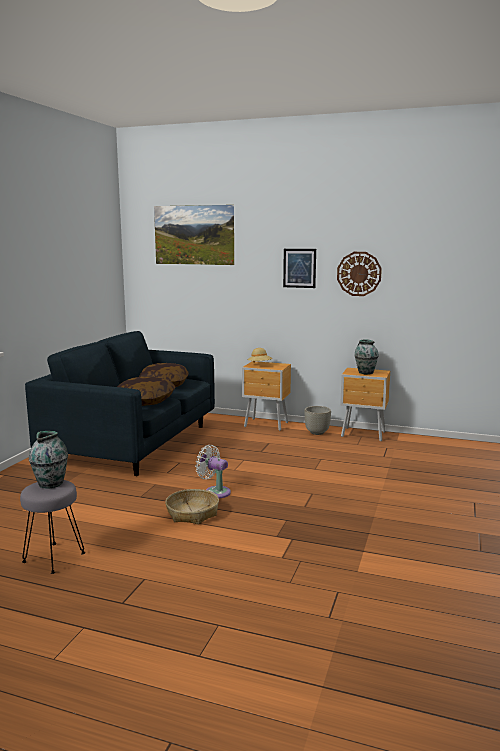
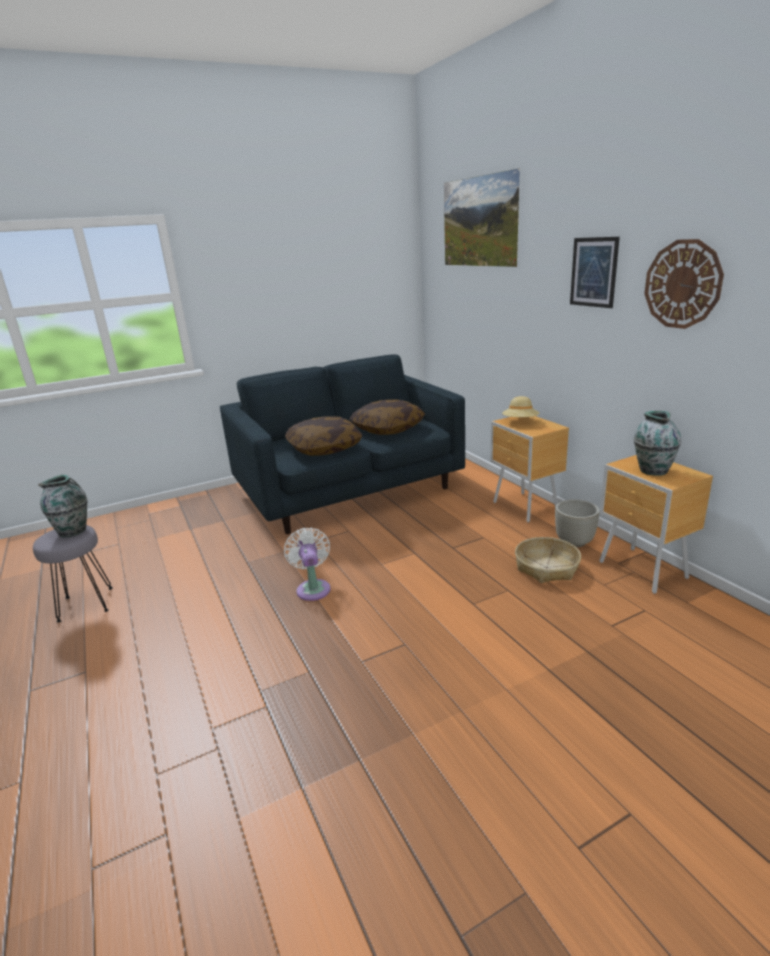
camera: 45 degrees right, 10 degrees up
basket [165,489,219,525] -> basket moved to [515,537,581,583]

